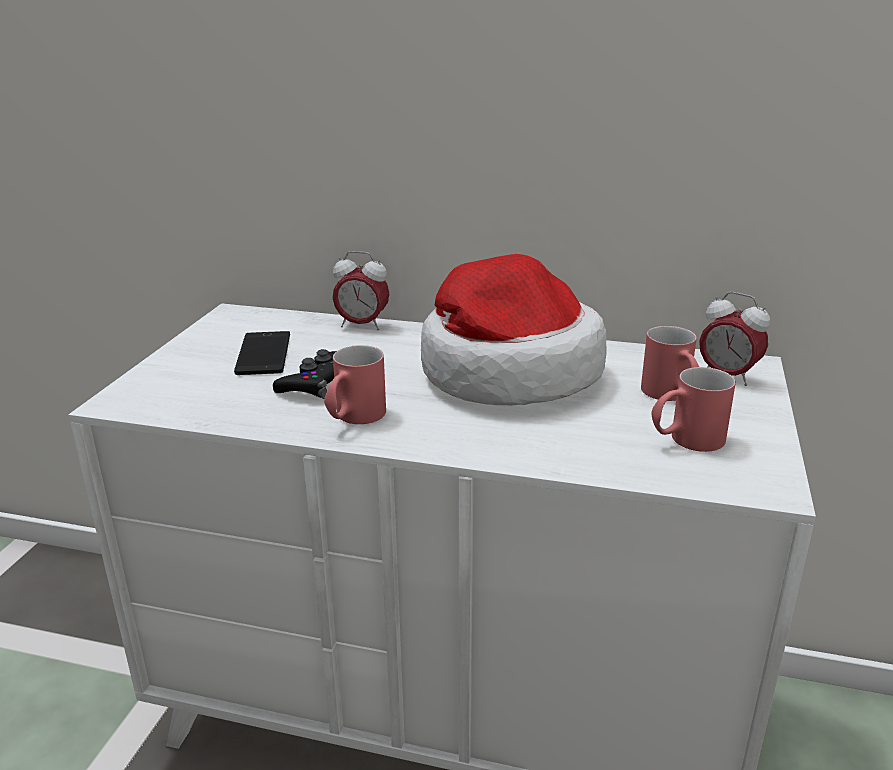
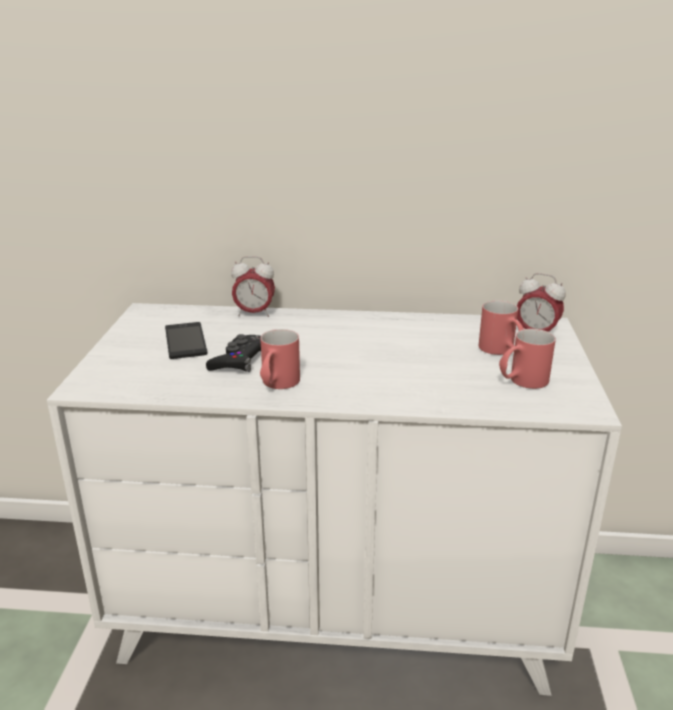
camera: 10 degrees left, 0 degrees up
hat [421,254,607,406] -> none

